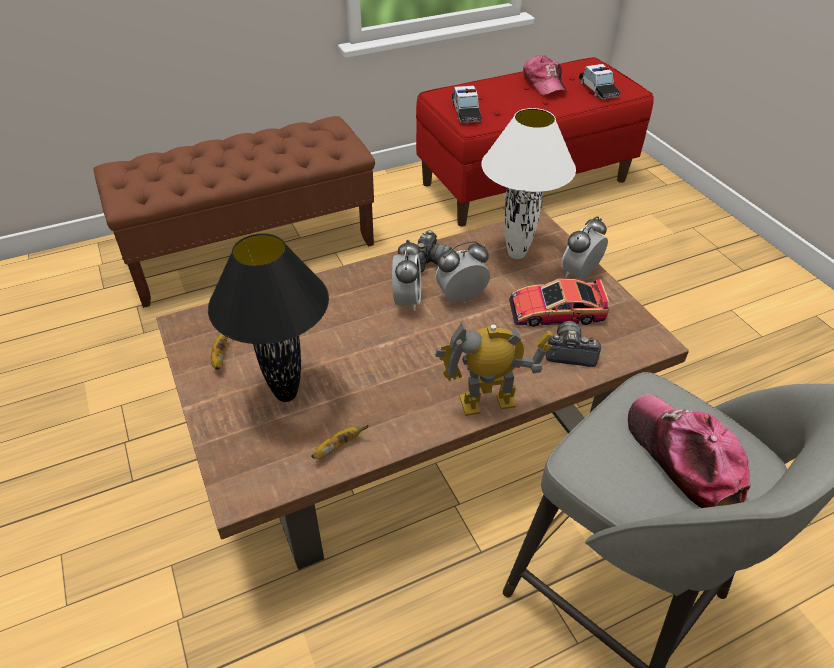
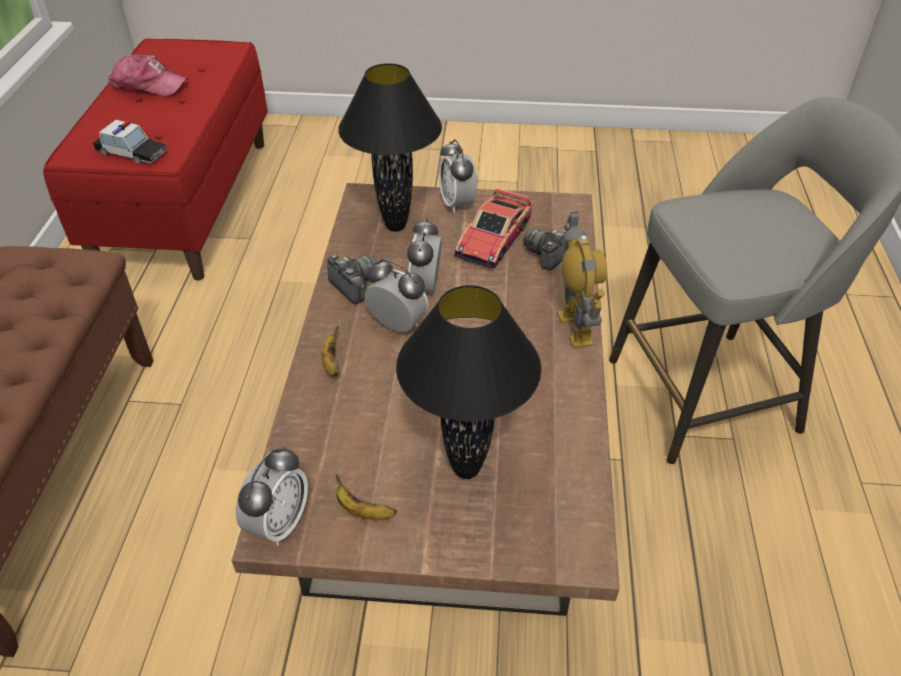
camera: 60 degrees left, 0 degrees up
banana [311,425,369,459] -> banana moved to [322,325,340,376]
toy robot [435,322,553,416] -> toy robot turned 150 degrees clockwise [557,211,607,349]
white table lamp [481,108,576,259] -> black table lamp [338,63,442,232]
toy car [579,64,620,99] -> none
cap [628,394,751,508] -> none
none -> alarm clock [236,446,308,546]

